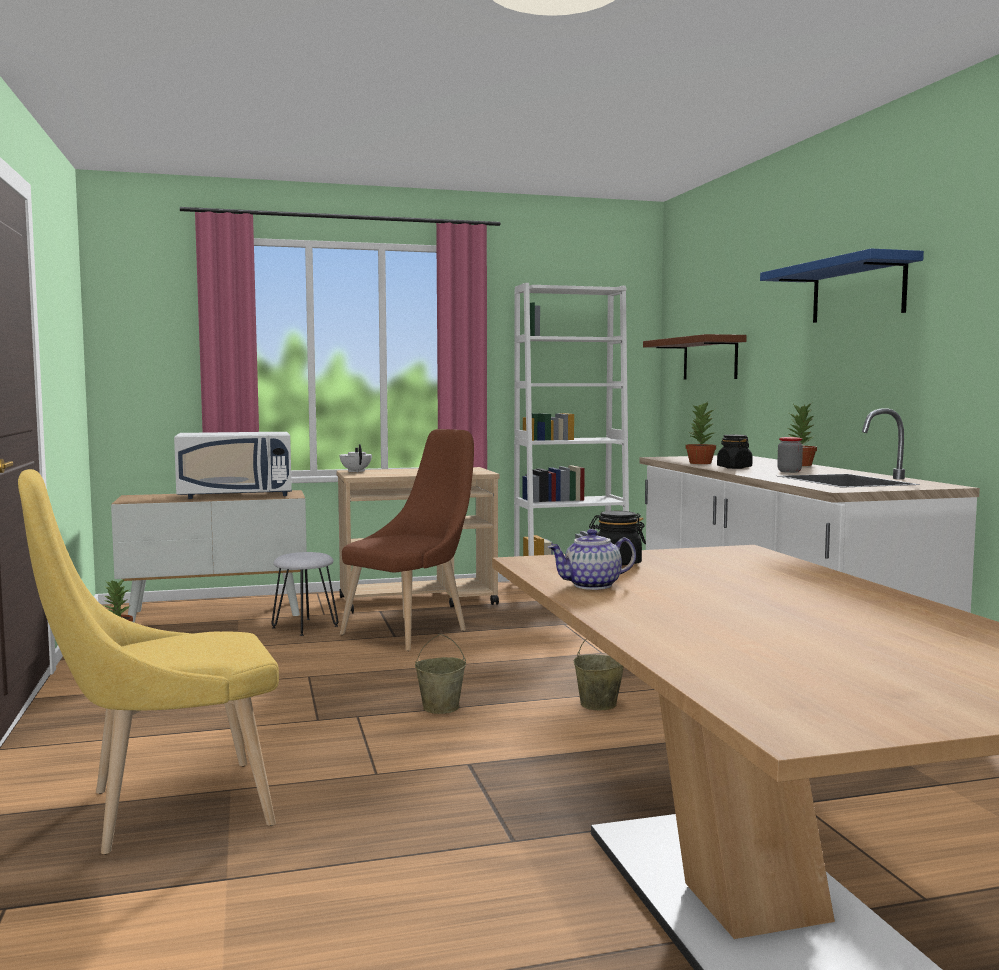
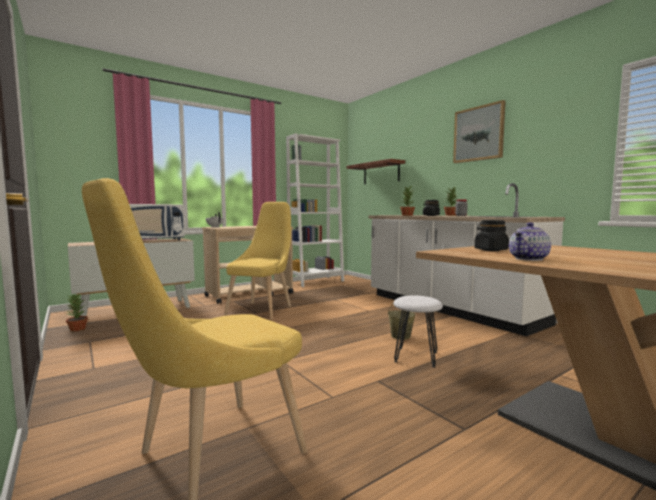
camera: 20 degrees left, 0 degrees up
white stool [271,552,339,636] -> white stool moved to [393,295,443,367]
brown chair [340,429,474,651] -> yellow chair [224,202,291,320]
beige bucket [415,634,466,714] -> none
blue shelf [760,248,924,323] -> picture [453,100,506,163]

